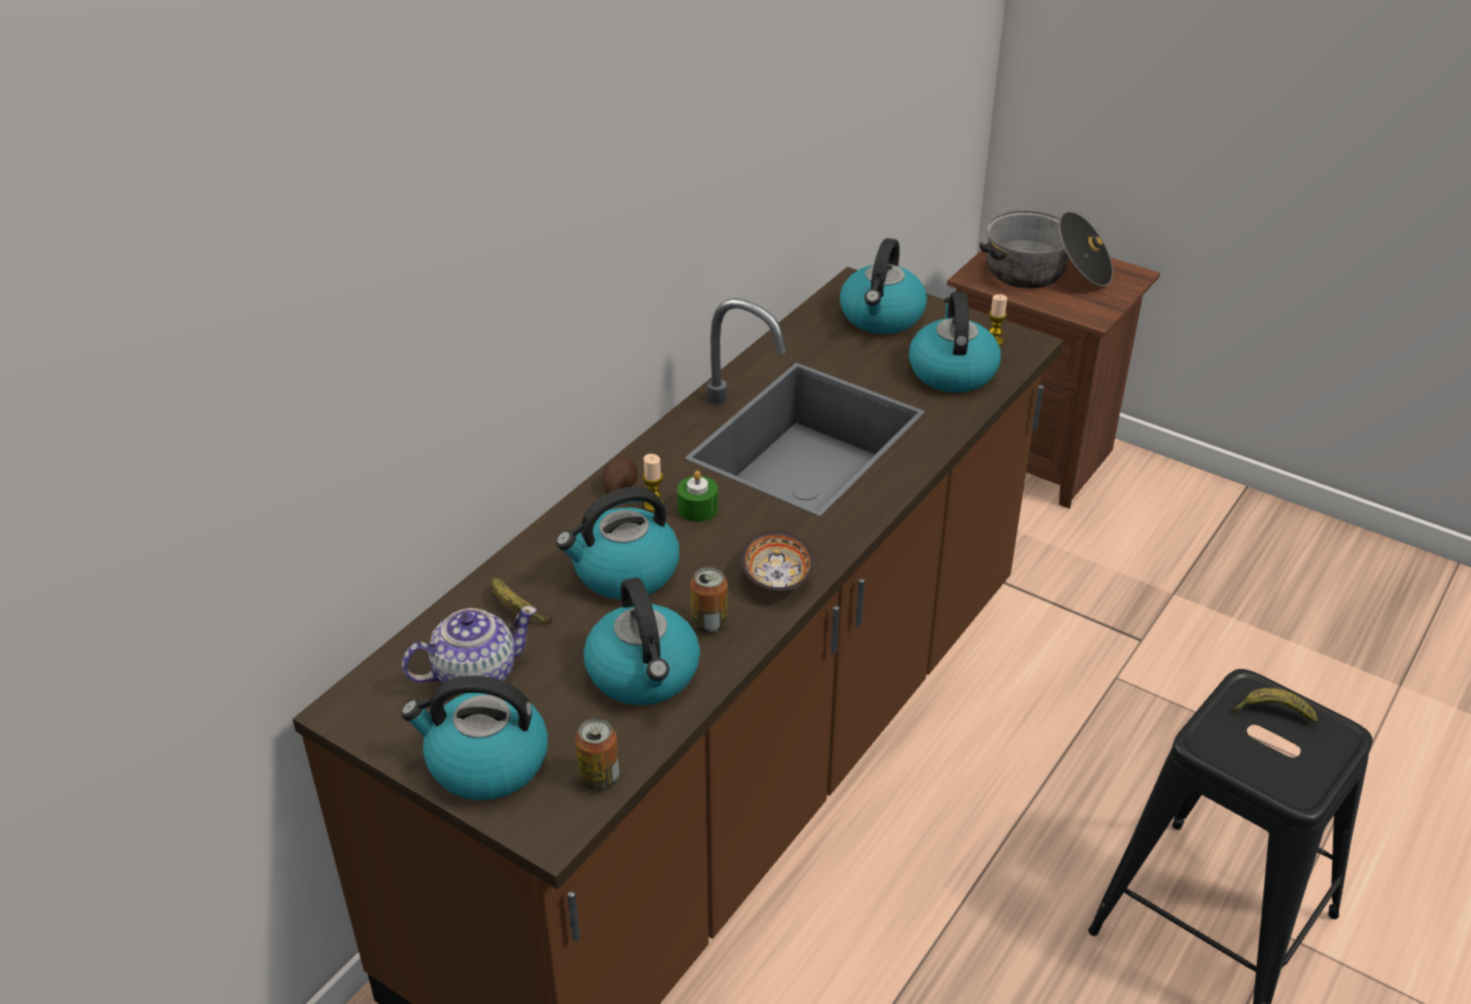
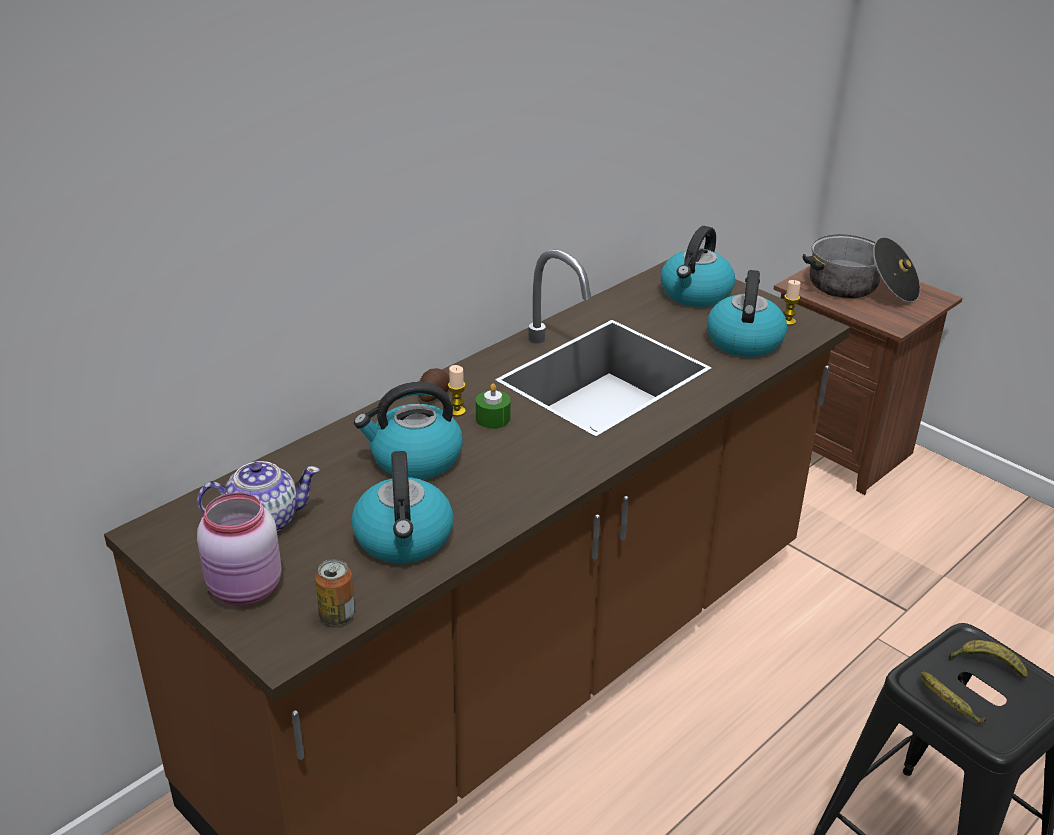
camera: 10 degrees right, 5 degrees down
kettle [401,676,548,800] -> pink jar [197,492,282,606]
banana [491,578,552,624] -> banana moved to [921,672,986,724]
can [691,567,728,633] -> none
bowl [741,531,814,591] -> none

